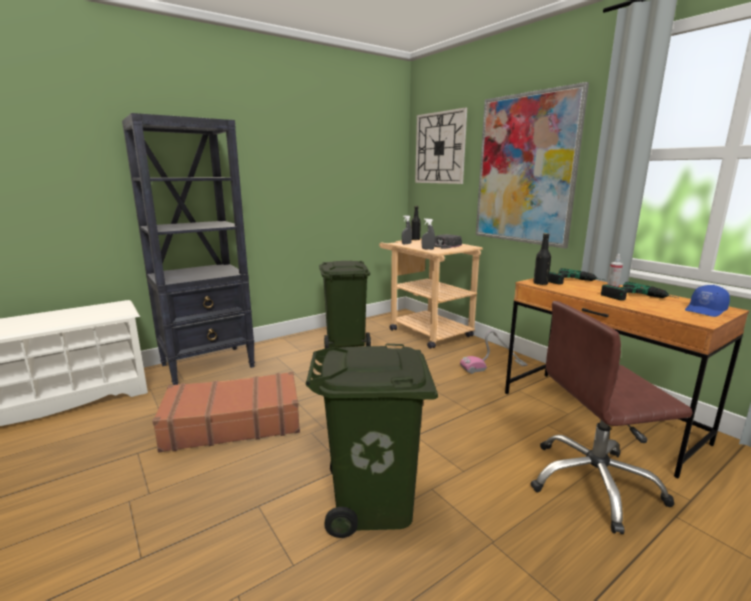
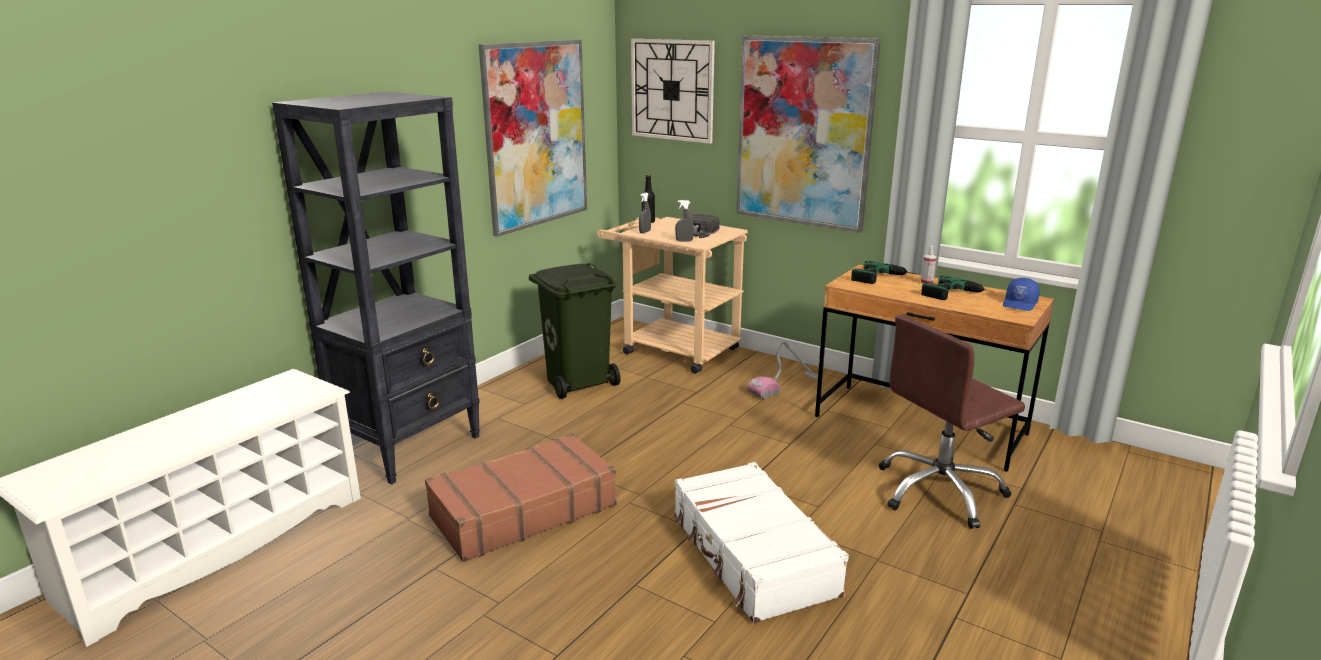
camera: 20 degrees left, 5 degrees up
green trash can [306,344,438,538] -> white suitcase [674,462,849,623]
black bottle [533,233,551,285] -> none
none -> picture [479,40,587,237]

